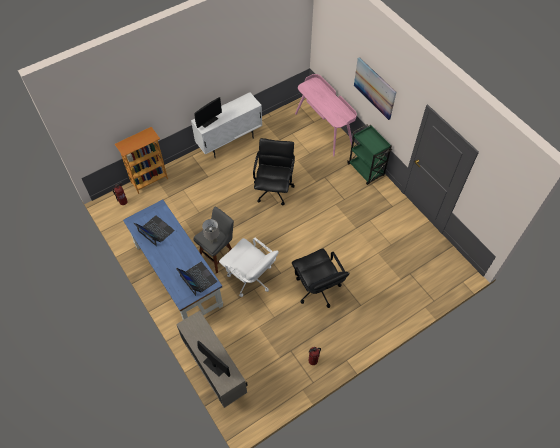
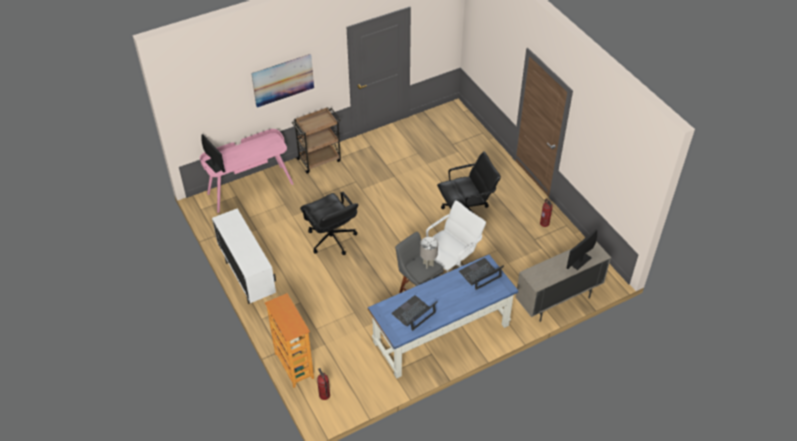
camera: 85 degrees left, 10 degrees down
monitor [195,97,222,128] -> monitor moved to [202,134,225,173]
black office chair [253,138,295,205] -> black office chair turned 135 degrees counterclockwise [300,192,358,255]
green cart [347,124,393,185] -> brown cart [292,107,341,174]

